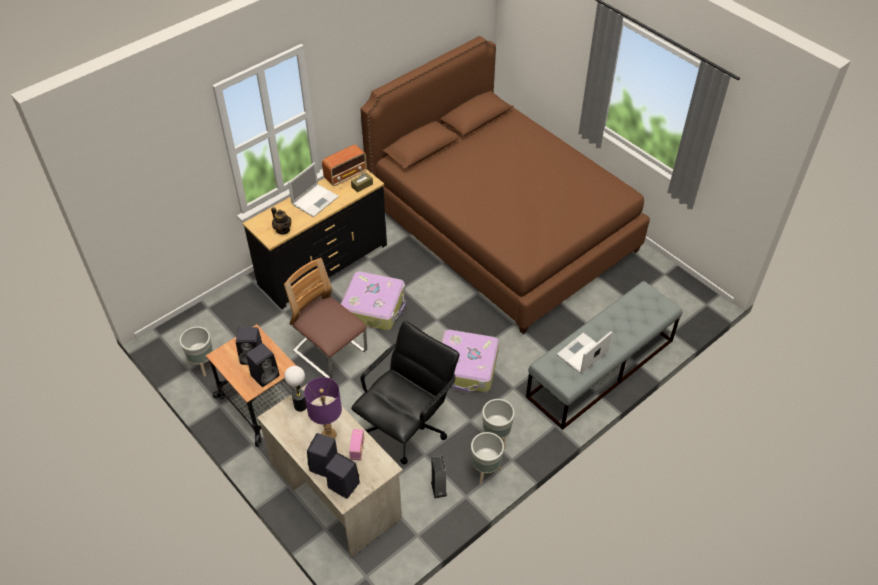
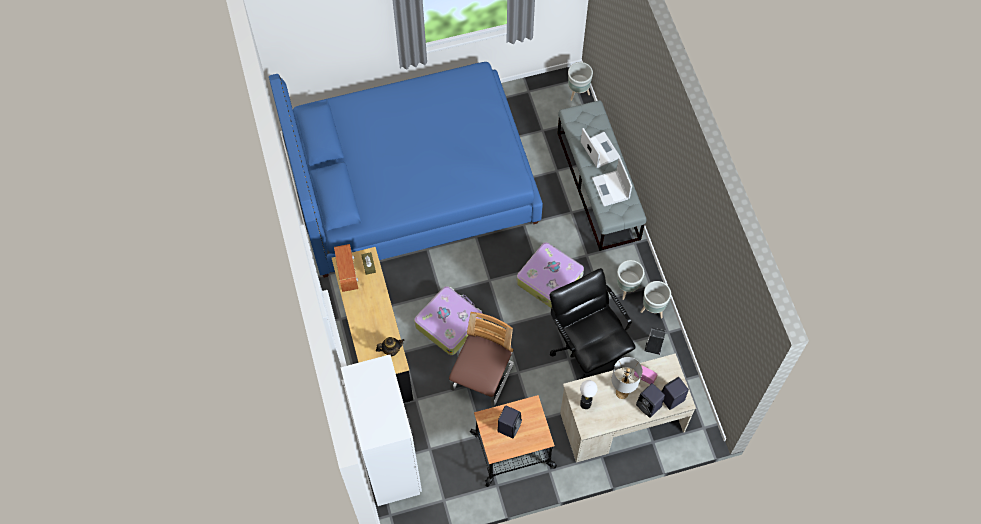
camera: 65 degrees left, 15 degrees up
grey planter [179,327,213,377] -> grey planter moved to [568,62,593,101]
black speaker [246,343,280,387] -> none
chair [284,258,367,379] -> chair turned 135 degrees clockwise [449,312,514,407]
laptop [288,163,339,217] -> laptop moved to [581,128,621,168]
purple table lamp [304,377,342,439] -> grey table lamp [612,357,643,399]
brown bed [360,36,650,334] -> blue bed [269,62,543,278]
none -> white wardrobe [341,355,422,506]

